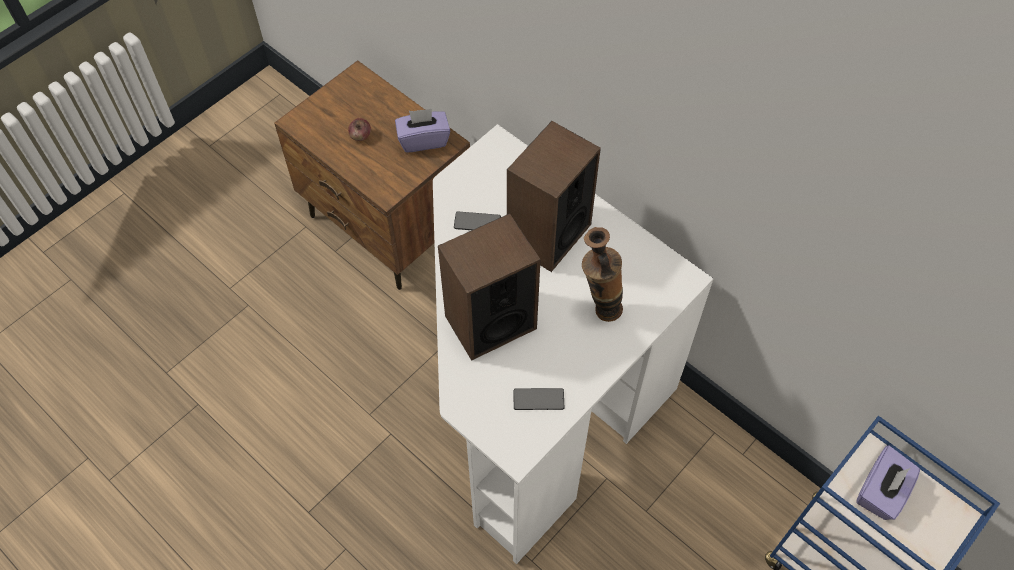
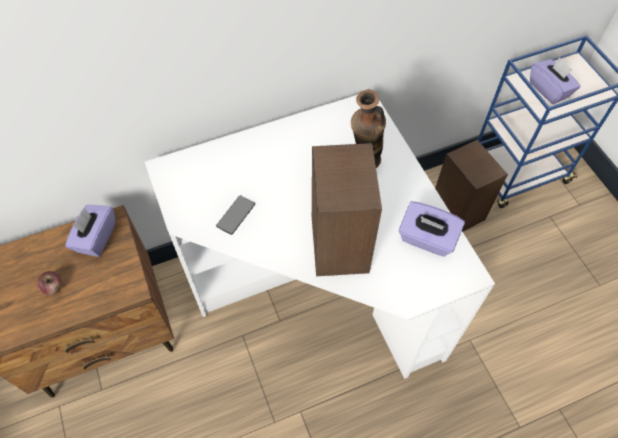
camera: 65 degrees left, 0 degrees up
speaker [507,121,601,272] -> speaker moved to [435,140,508,232]
phone [513,388,564,410] -> purple tissue box [399,201,465,257]

